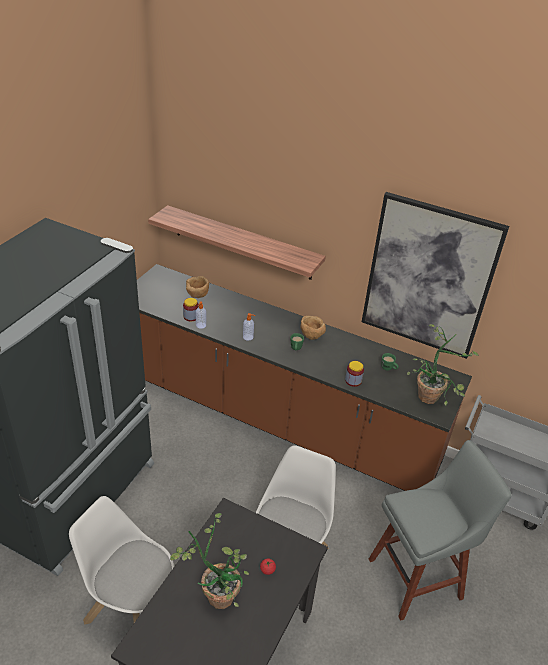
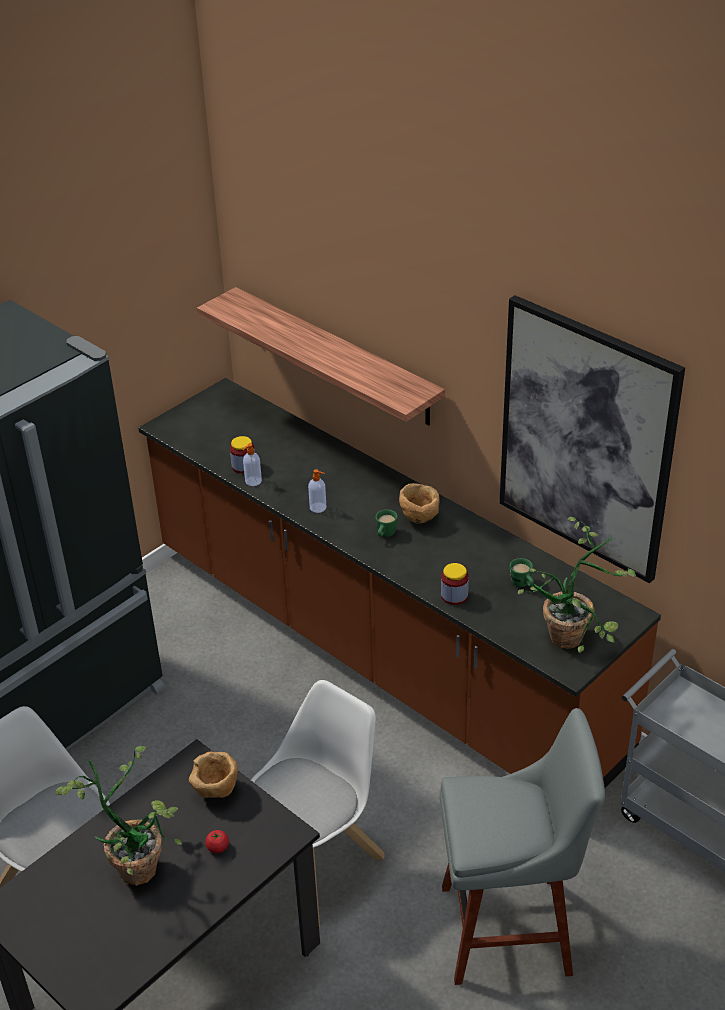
camera: 20 degrees right, 0 degrees up
brown bowl [186,276,209,298] -> brown bowl moved to [189,751,238,798]

